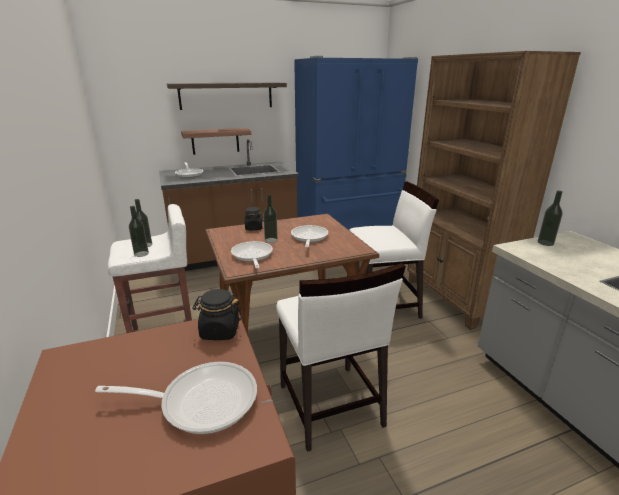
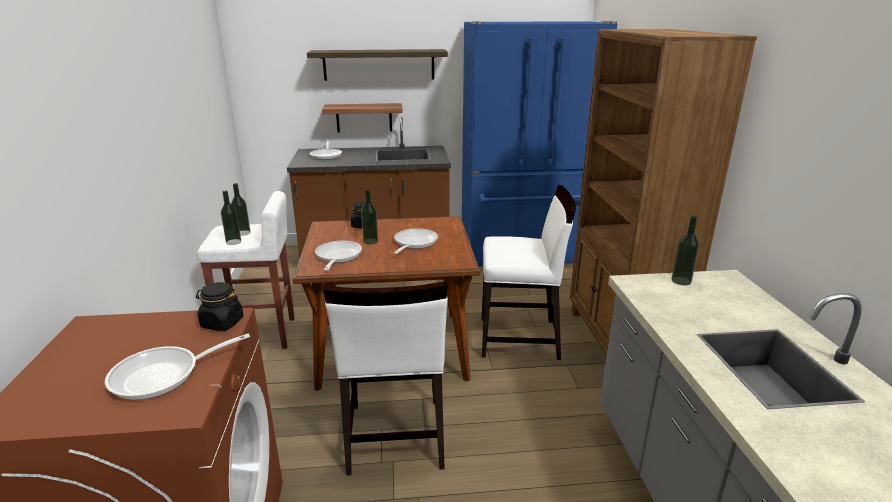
camera: 15 degrees right, 0 degrees up
frying pan [95,362,257,434] -> frying pan turned 135 degrees clockwise [105,333,250,400]

